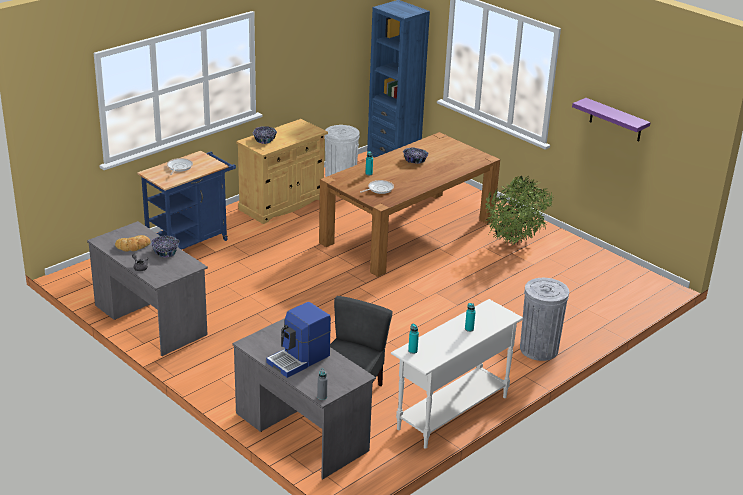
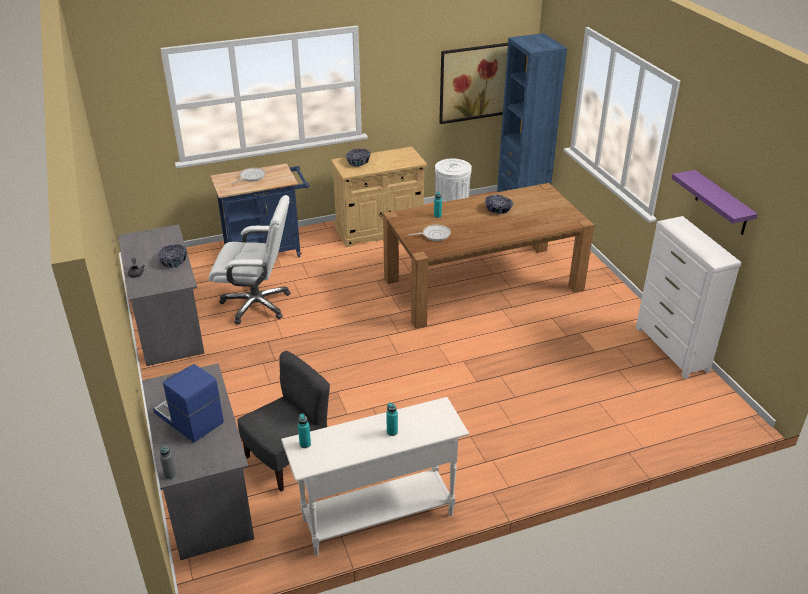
camera: 25 degrees right, 5 degrees up
bread [115,235,151,251] -> none
coffee machine [266,302,331,378] -> coffee machine turned 60 degrees clockwise [153,364,224,443]
potted plant [485,175,554,245] -> none
grey trash can [520,278,569,361] -> none
none -> white office chair [208,195,291,324]
none -> picture [439,43,508,124]
none -> white dresser [636,216,741,379]

